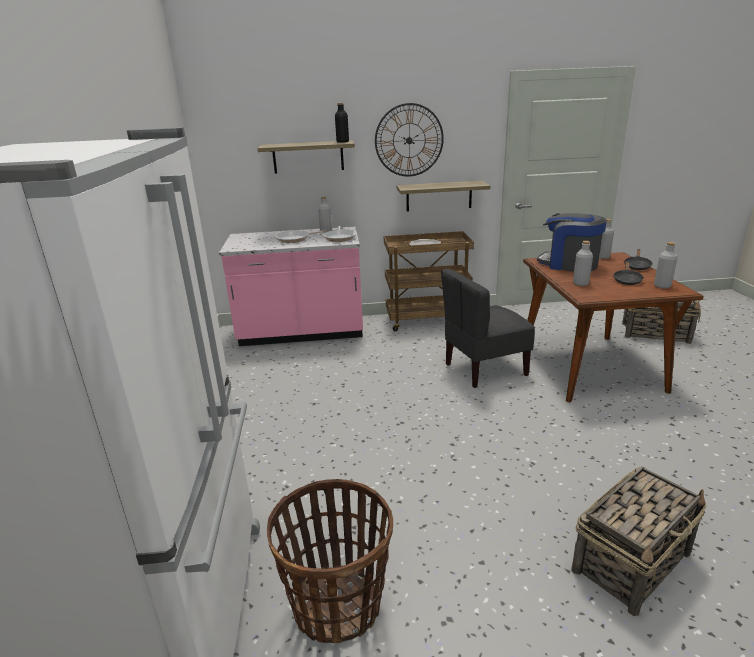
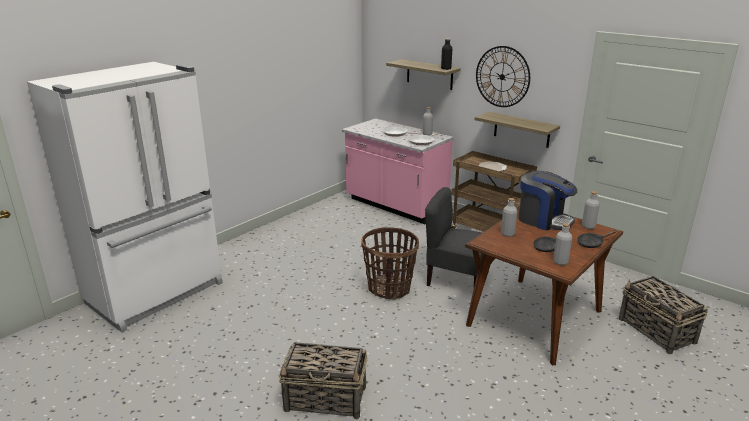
camera: 45 degrees right, 0 degrees up
basket [267,479,393,643] -> basket moved to [361,227,419,300]
coffee machine [537,213,607,272] -> coffee machine turned 135 degrees clockwise [519,171,577,230]

